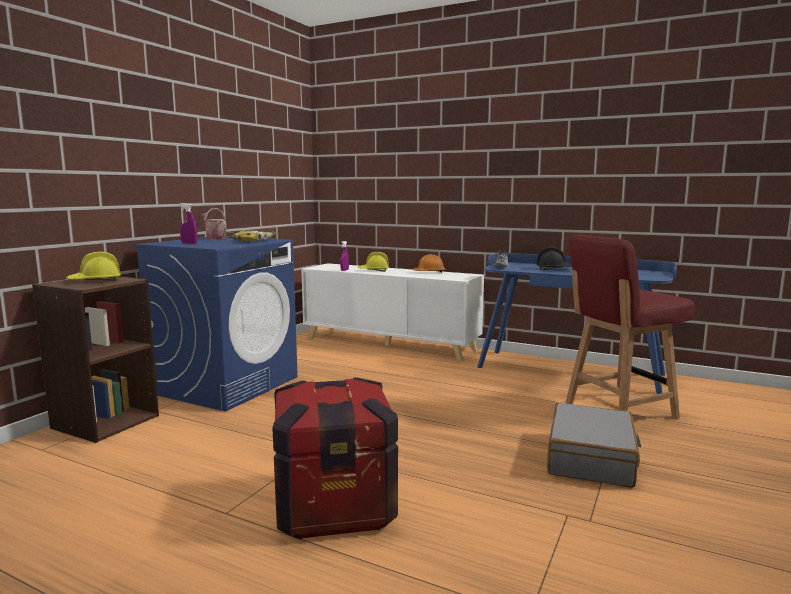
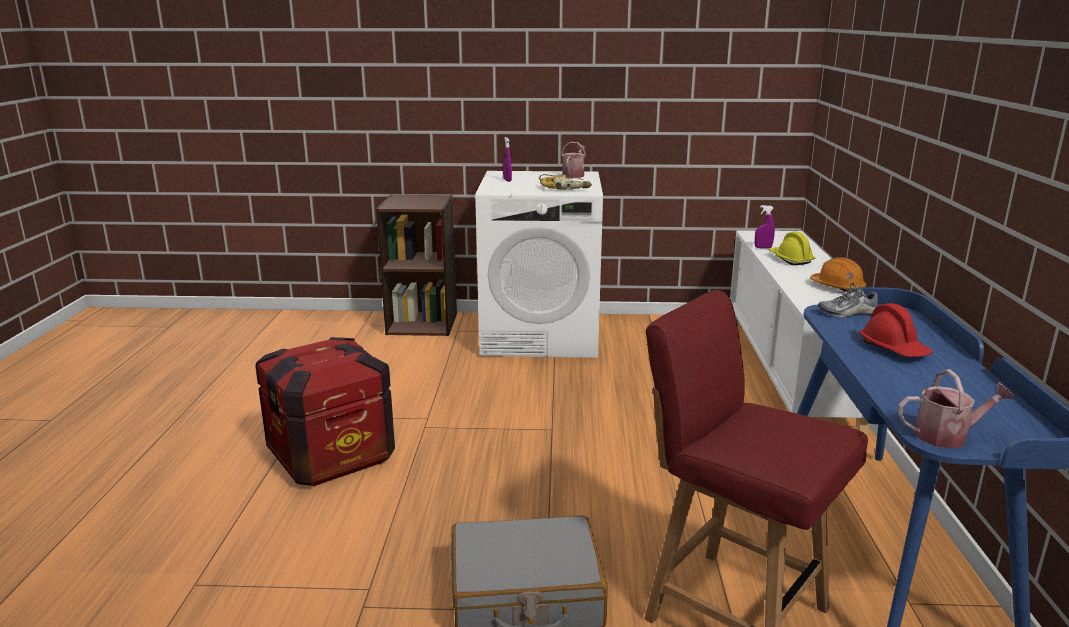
camera: 65 degrees right, 10 degrees up
yellow hard hat [66,251,121,281] -> none
blue washing machine [134,237,298,412] -> white washing machine [475,171,603,358]
black hard hat [536,247,572,270] -> red hard hat [859,303,933,357]
none -> watering can [898,369,1016,448]

